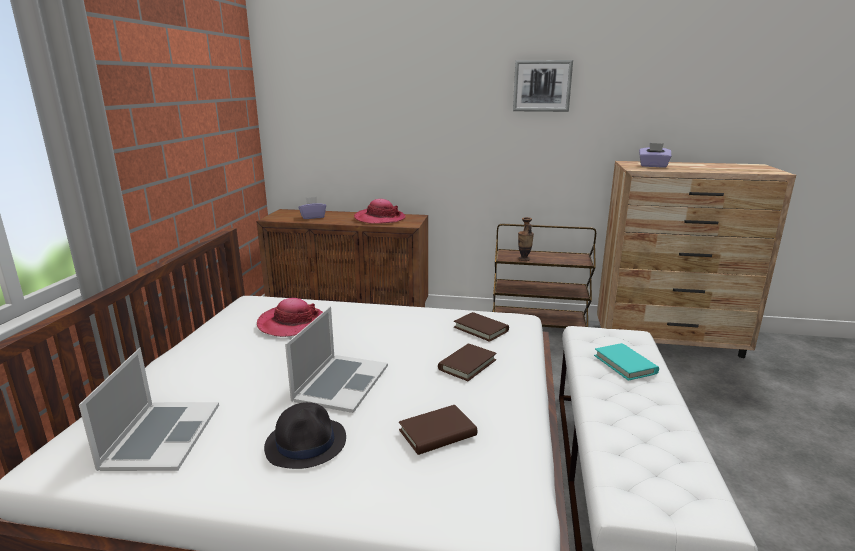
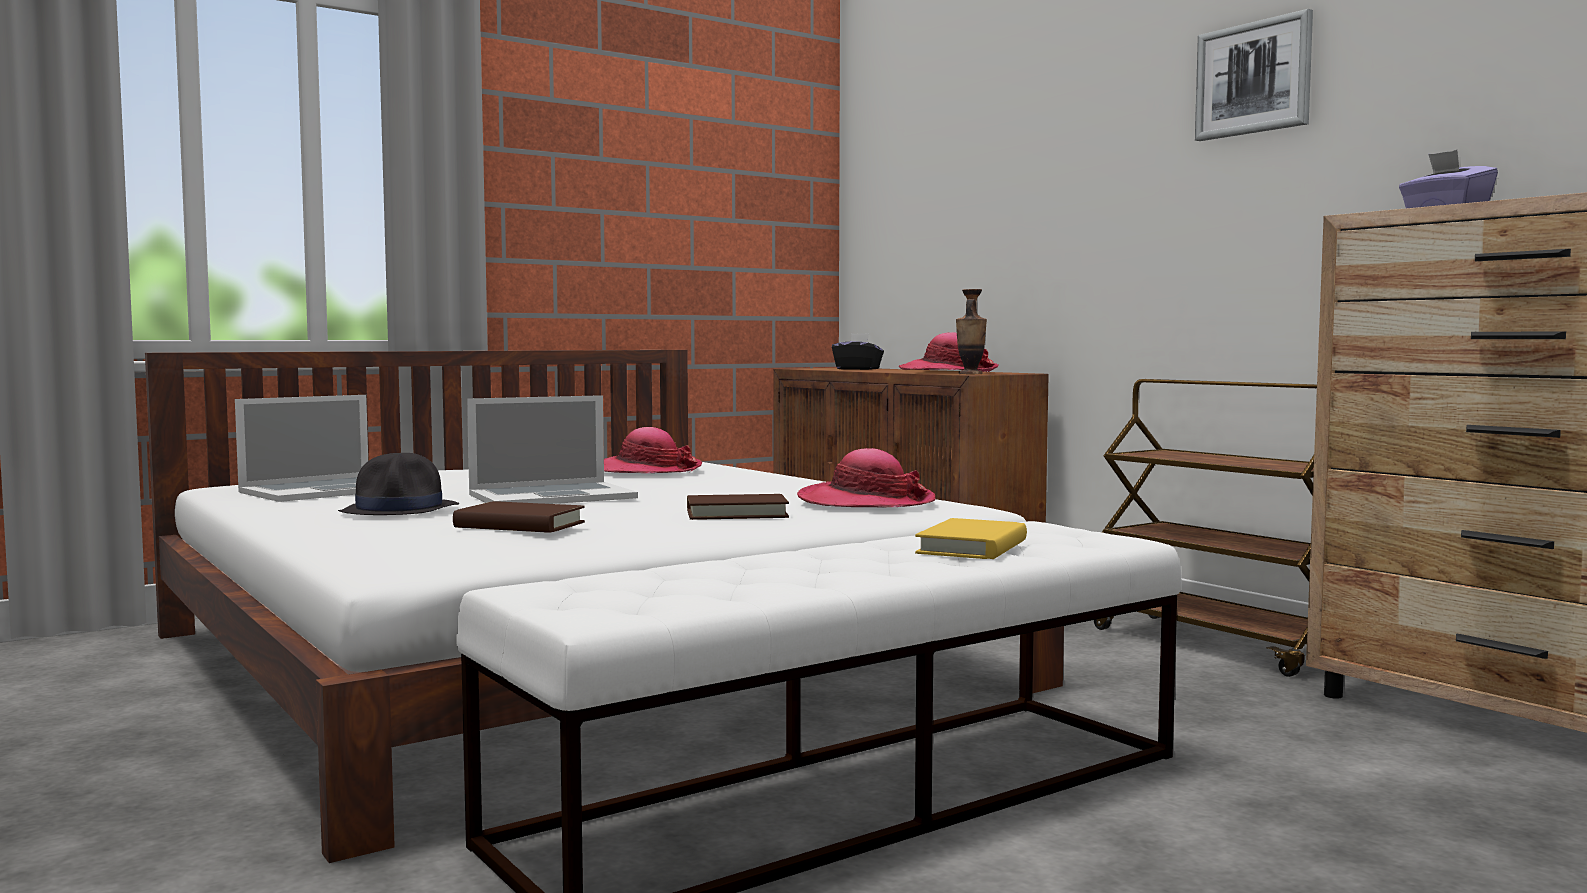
camera: 45 degrees right, 15 degrees down
purple tissue box [298,197,326,219] -> black tissue box [832,333,884,370]
brown book [454,312,509,342] -> hat [797,448,936,507]
vase [518,217,534,261] -> vase moved to [956,289,987,374]
turquoise book [594,343,659,381] -> yellow book [915,518,1027,559]

